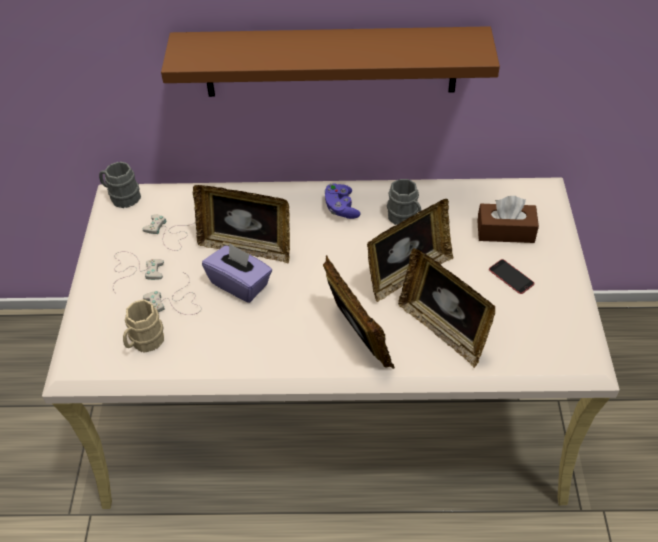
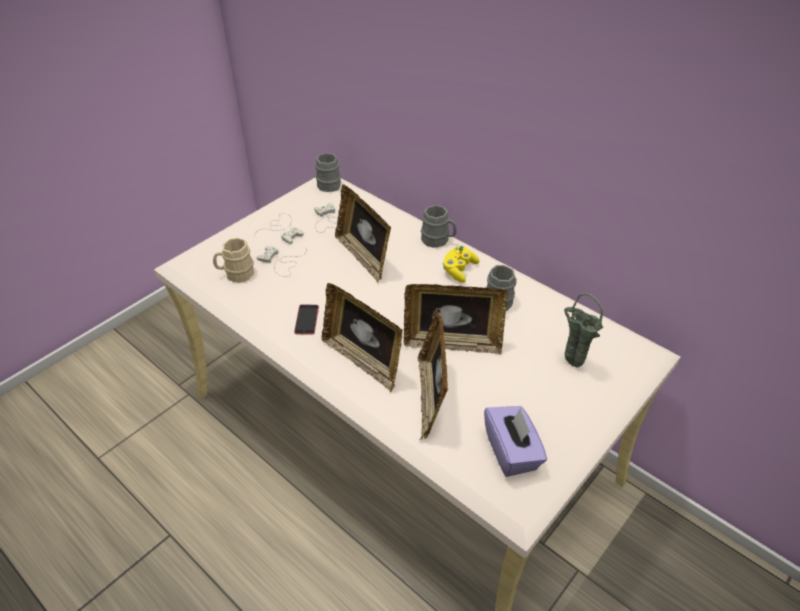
camera: 40 degrees right, 5 degrees down
brown shelf [161,26,500,97] -> none
purple tissue box [202,243,272,303] -> purple tissue box moved to [484,406,547,477]
picture frame [323,255,395,369] -> picture frame turned 120 degrees clockwise [322,283,403,392]
purple game controller [325,183,360,219] -> yellow game controller [443,246,479,283]
brown tissue box [477,196,539,243] -> green vase [564,293,603,367]
phone [489,259,534,294] -> phone moved to [294,304,319,335]
none -> grey mug [421,205,457,248]

